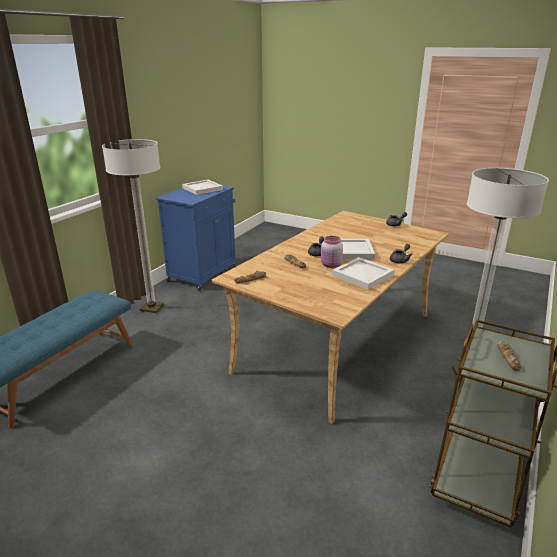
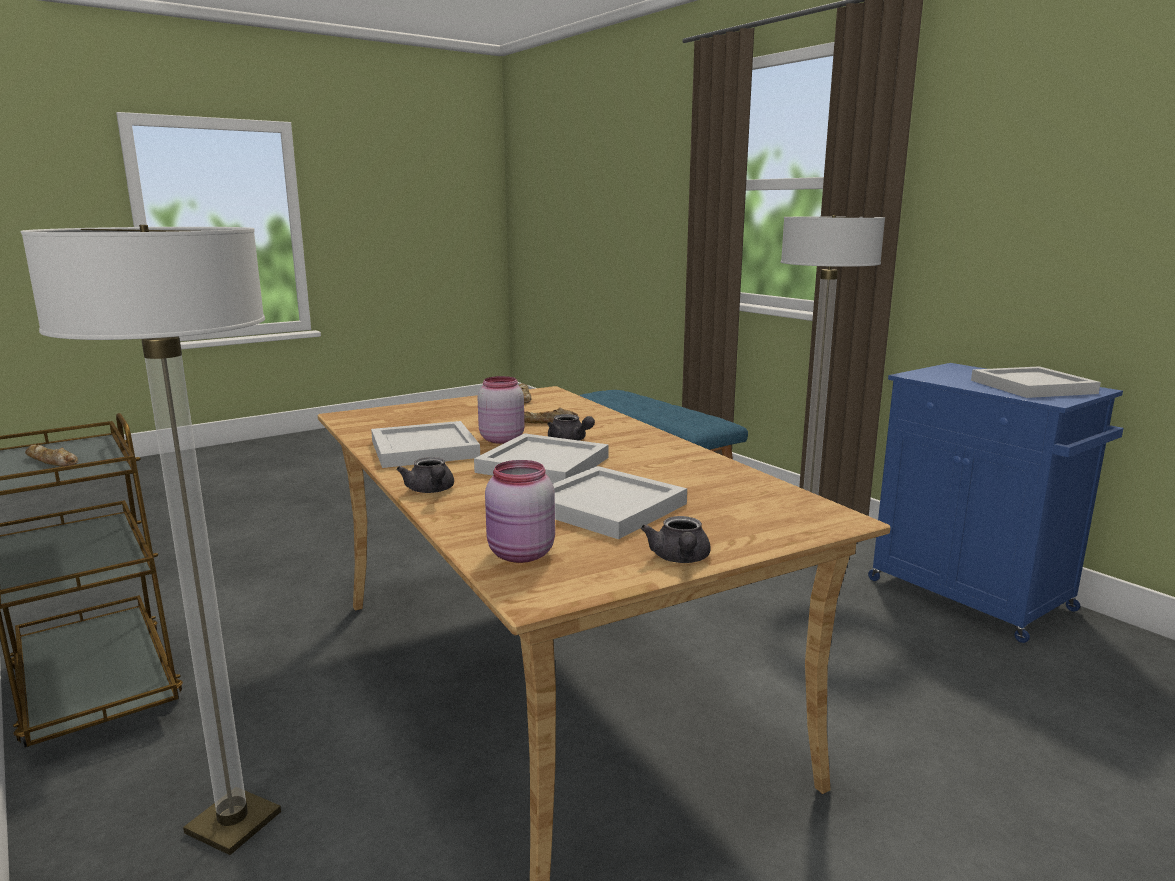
camera: 115 degrees right, 10 degrees down
none -> pink jar [485,460,555,563]
none -> white tray [553,466,687,539]

